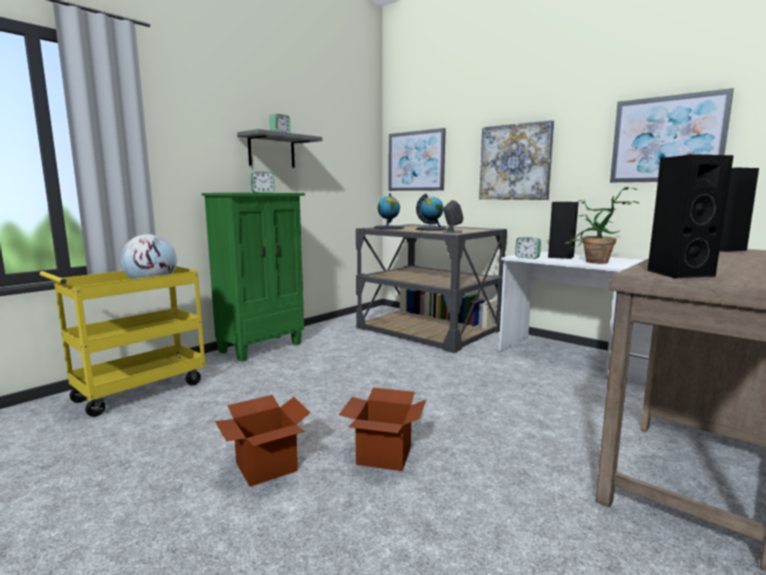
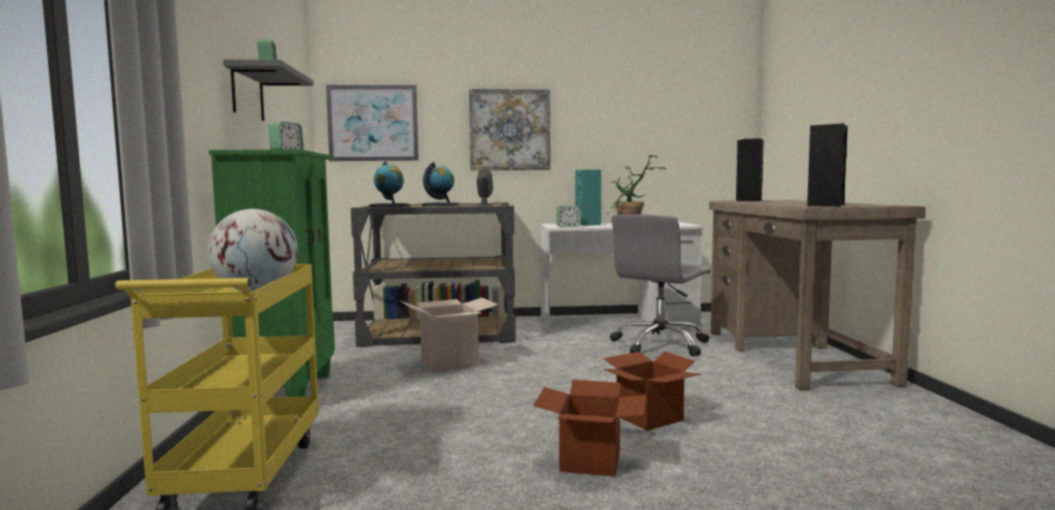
camera: 45 degrees left, 5 degrees down
black speaker [548,202,579,259] -> turquoise speaker [575,170,601,226]
picture [610,88,734,183] -> none
none -> cardboard box [400,298,498,373]
none -> grey office chair [610,214,711,356]

